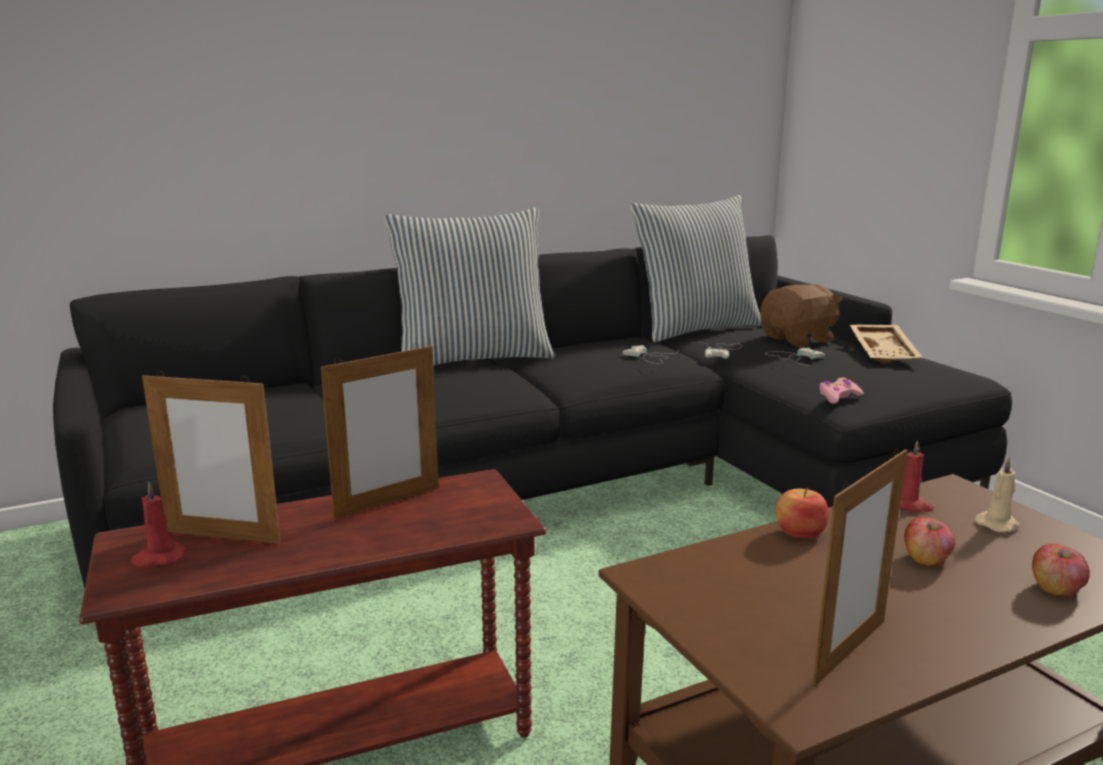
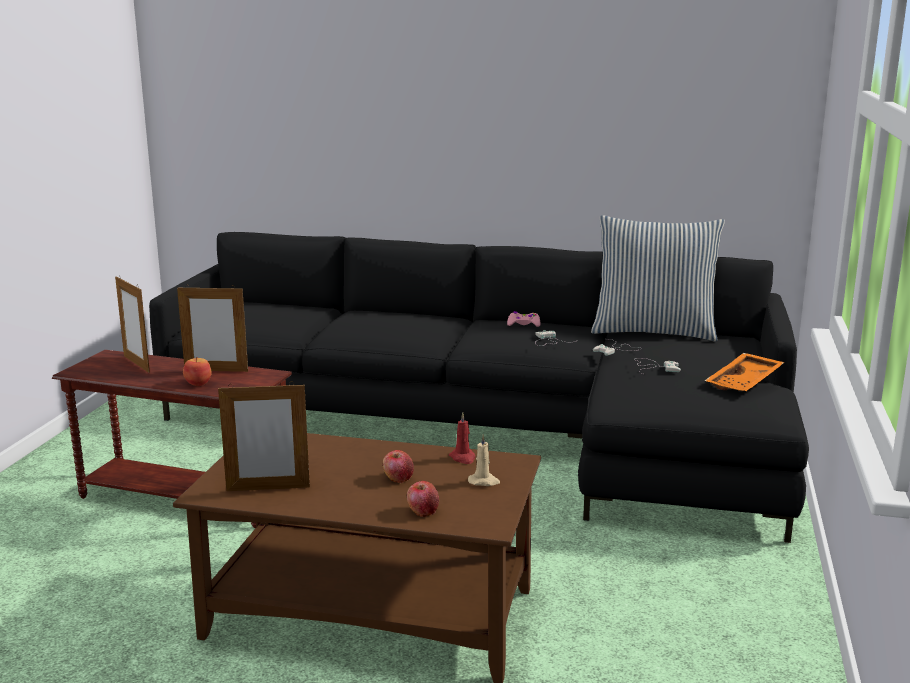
camera: 40 degrees right, 0 degrees up
red candle [131,482,186,567] -> none
pillow [384,207,555,365] -> none
brown plush toy [760,284,843,347] -> none
apple [775,488,829,538] -> apple moved to [183,357,212,386]
pink game controller [818,378,864,404] -> pink game controller moved to [507,311,540,327]
beige tray [850,325,922,363] -> orange tray [705,353,785,391]

